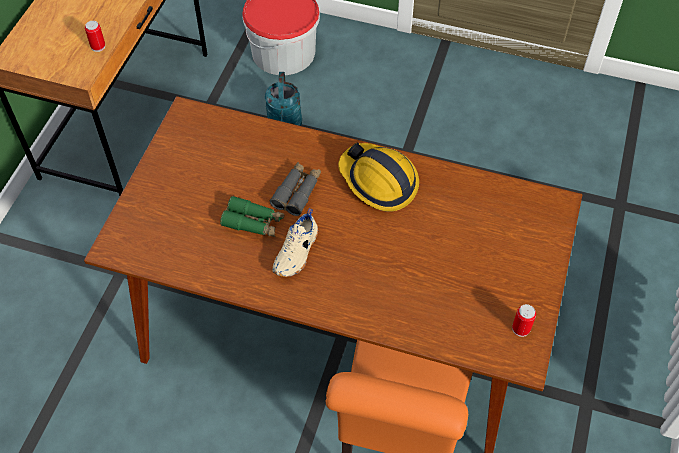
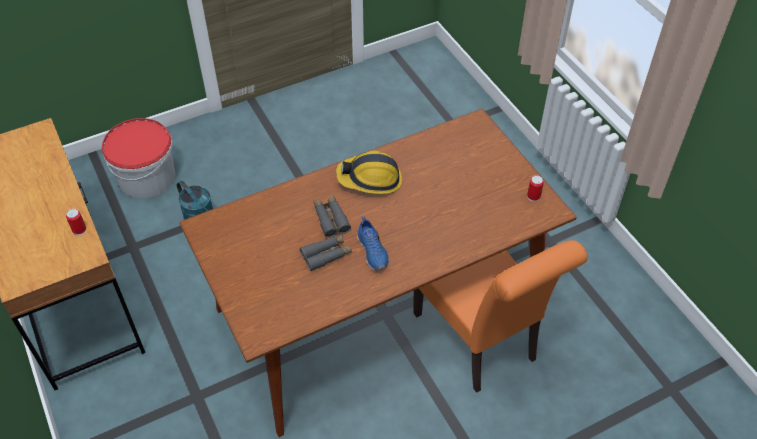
camera: 45 degrees left, 5 degrees down
green binoculars [220,196,284,237] -> grey binoculars [300,234,352,271]
beige shoe [272,208,318,277] -> blue shoe [357,216,389,271]

